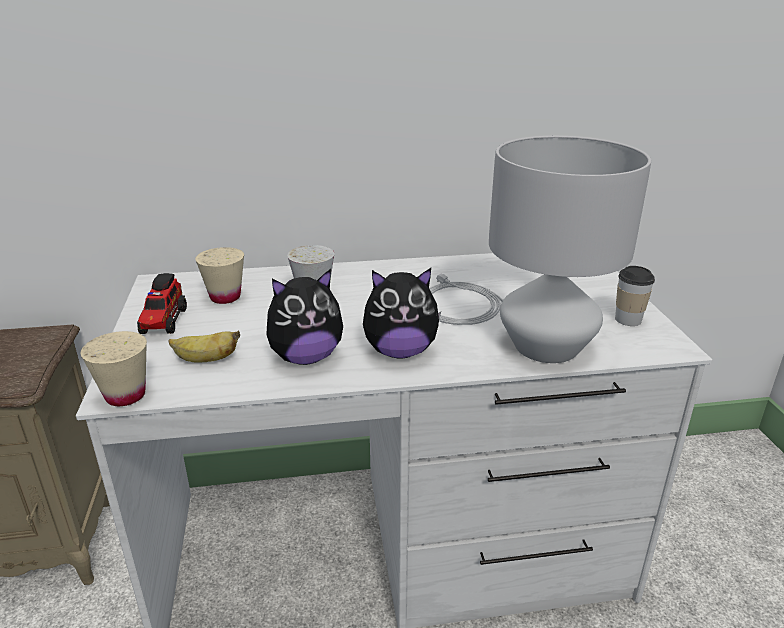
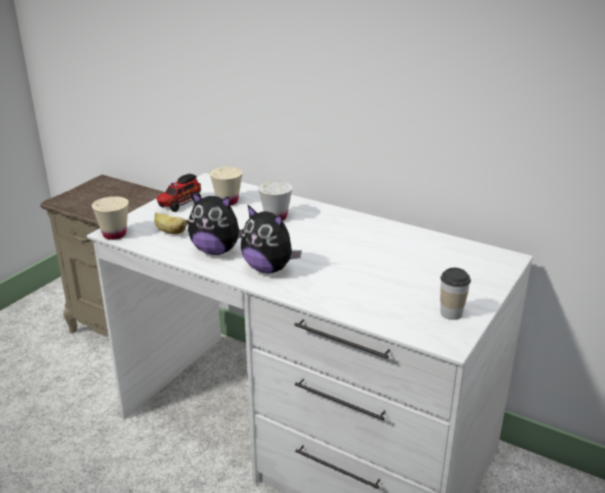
camera: 40 degrees right, 0 degrees up
white table lamp [429,136,651,363] -> none

